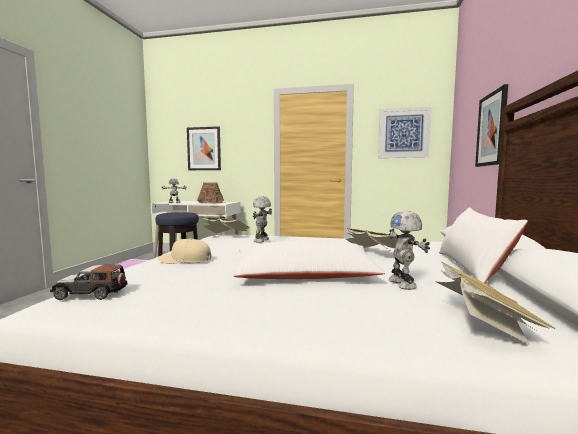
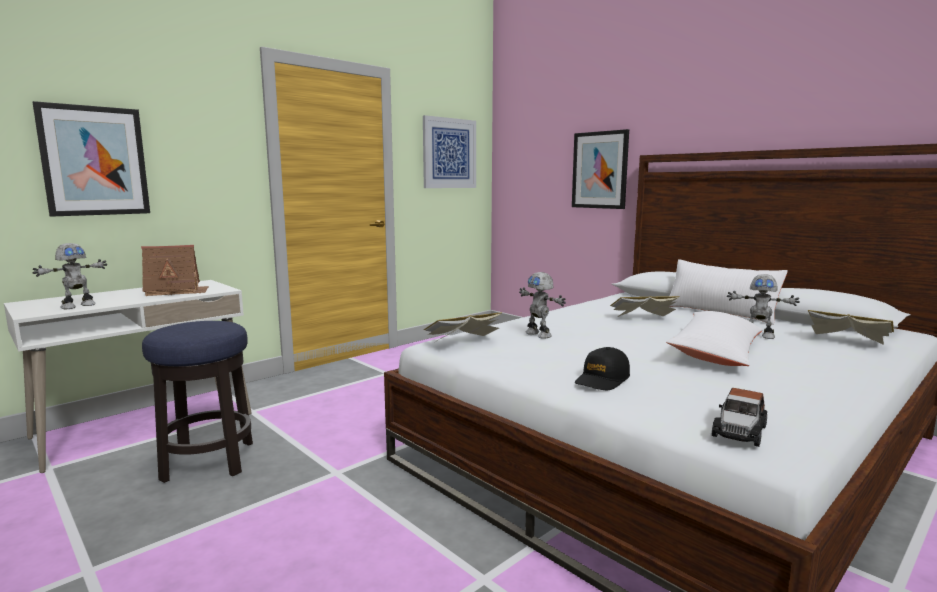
camera: 55 degrees left, 5 degrees up
beige cap [158,238,211,264] -> black cap [575,347,630,390]

